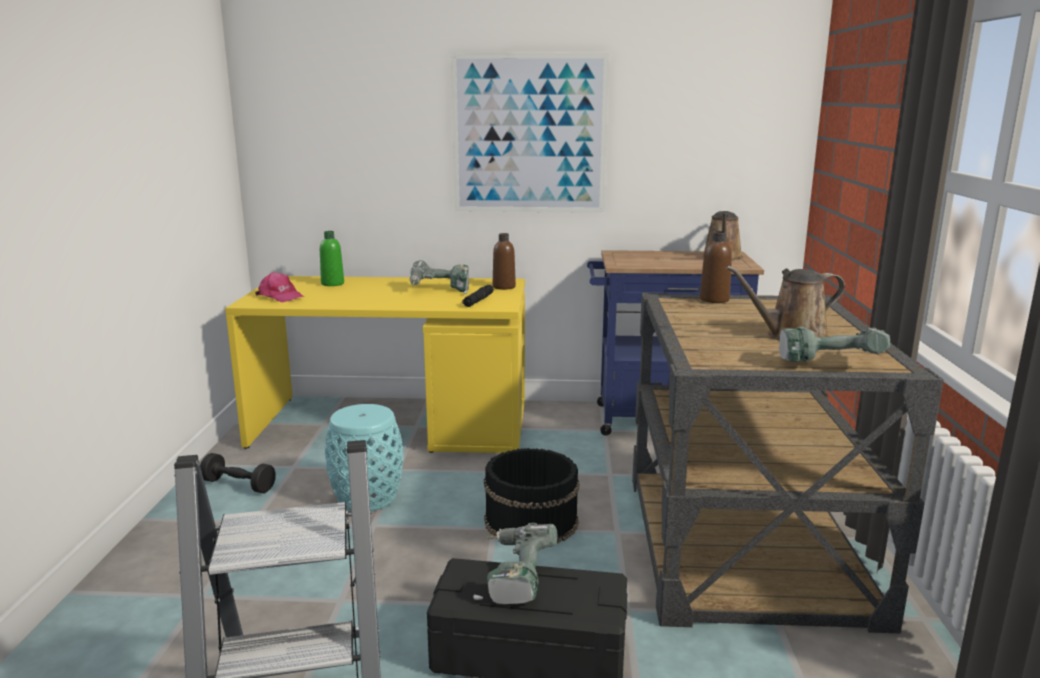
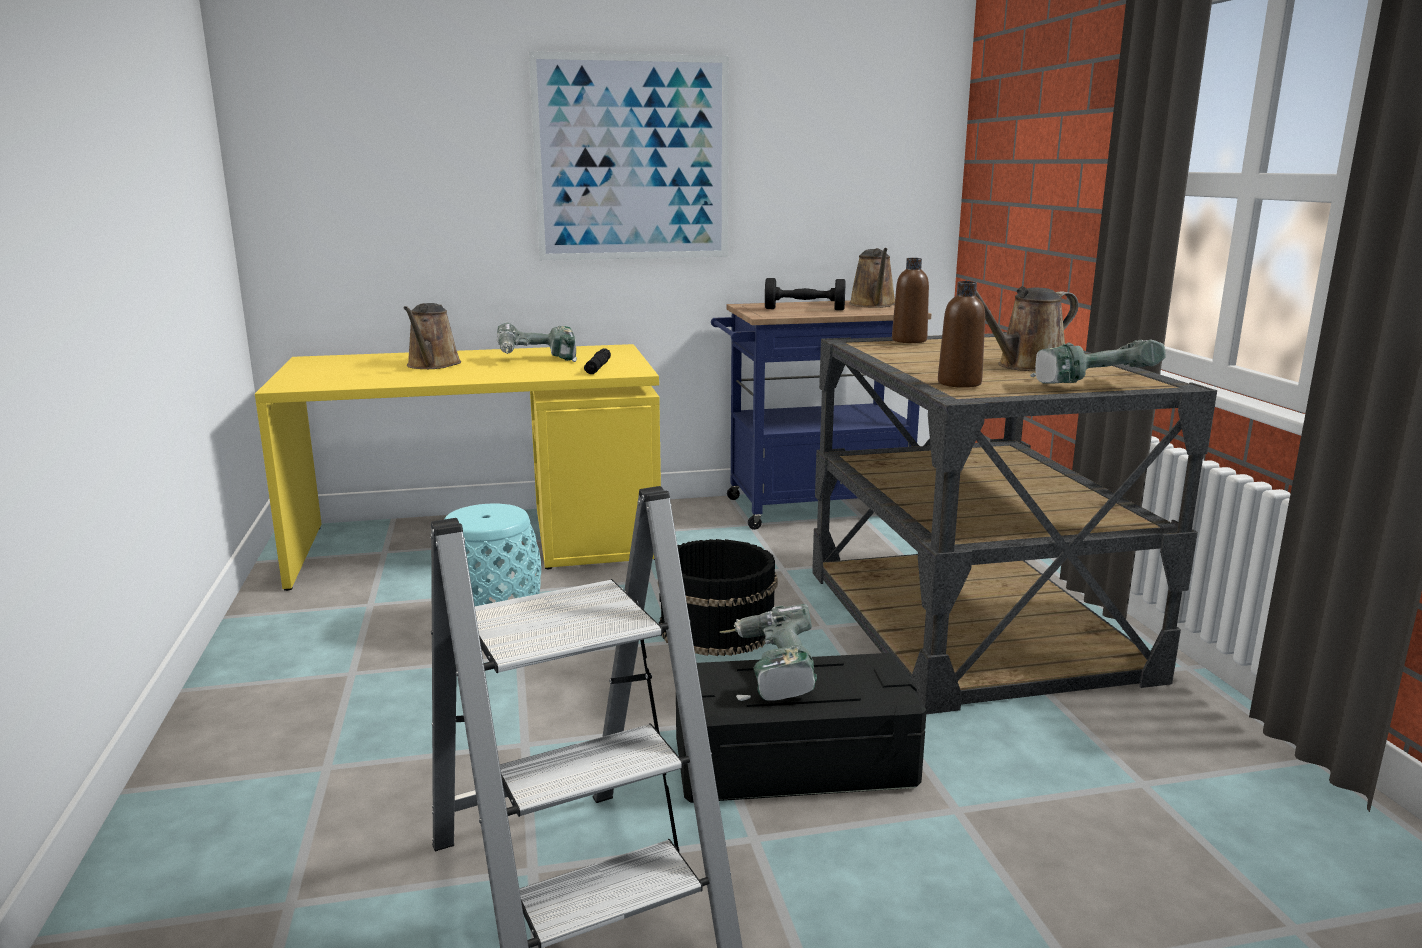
camera: 15 degrees left, 0 degrees up
black dumbbell [200,453,276,493] -> black dumbbell moved to [765,278,846,310]
pink cap [255,272,304,302] -> none
green bottle [320,231,344,286] -> none
brown bottle [493,233,516,290] -> brown bottle moved to [938,281,985,388]
none -> brown watering can [403,303,461,369]

